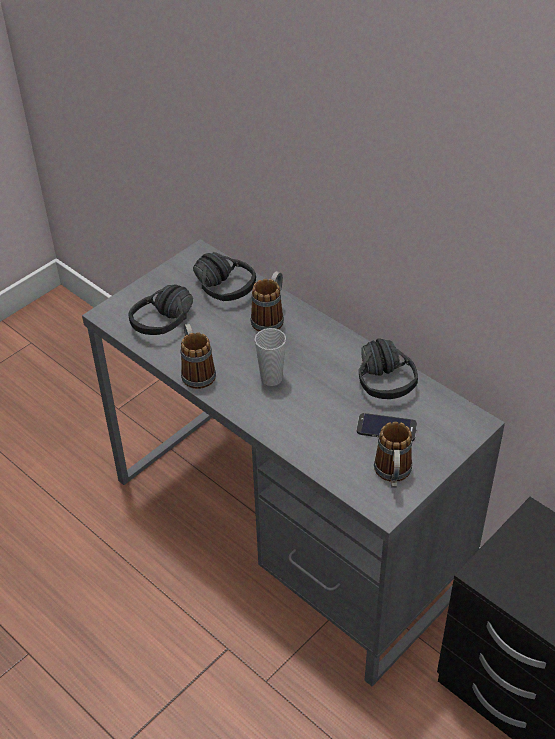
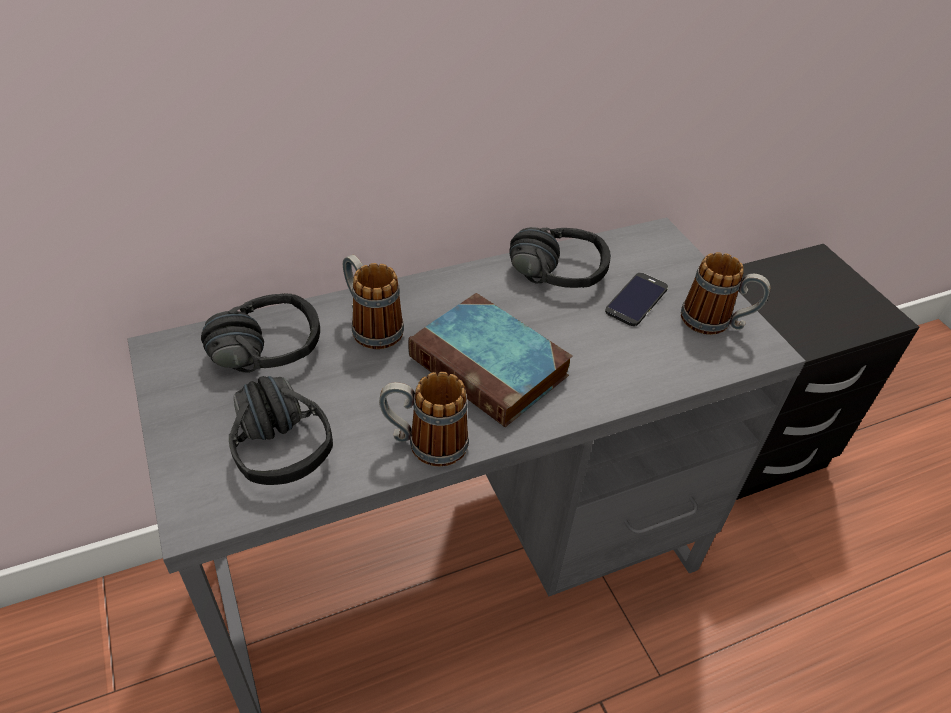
camera: 70 degrees left, 0 degrees up
cup [255,328,286,386] -> book [408,293,572,427]

